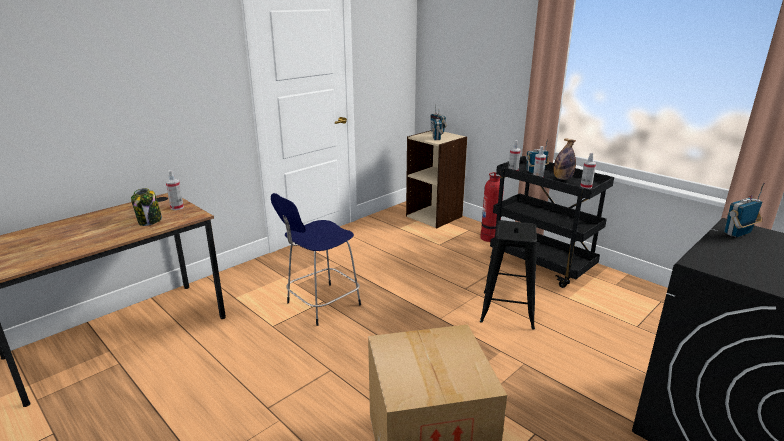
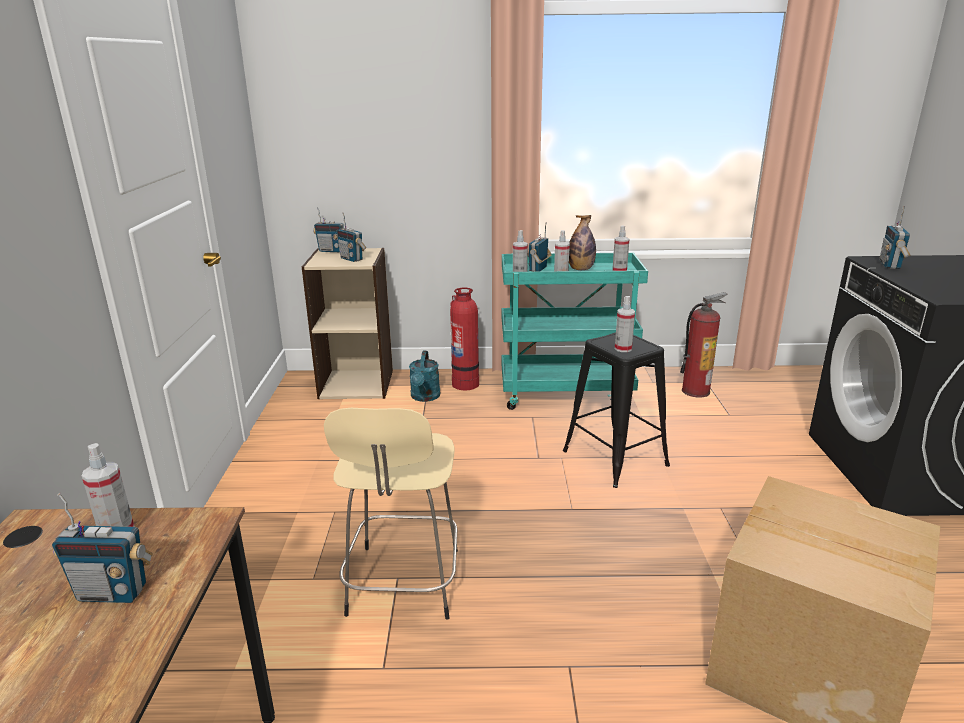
camera: 45 degrees left, 0 degrees up
jar [131,188,162,226] -> radio [52,493,153,603]
blue stool [271,193,361,326] -> beige stool [324,408,458,620]
black cart [490,156,614,288] -> turquoise cart [501,253,648,410]
none -> turquoise watering can [409,351,441,402]
none -> spray bottle [615,296,635,352]
none -> fire extinguisher [680,292,728,398]

